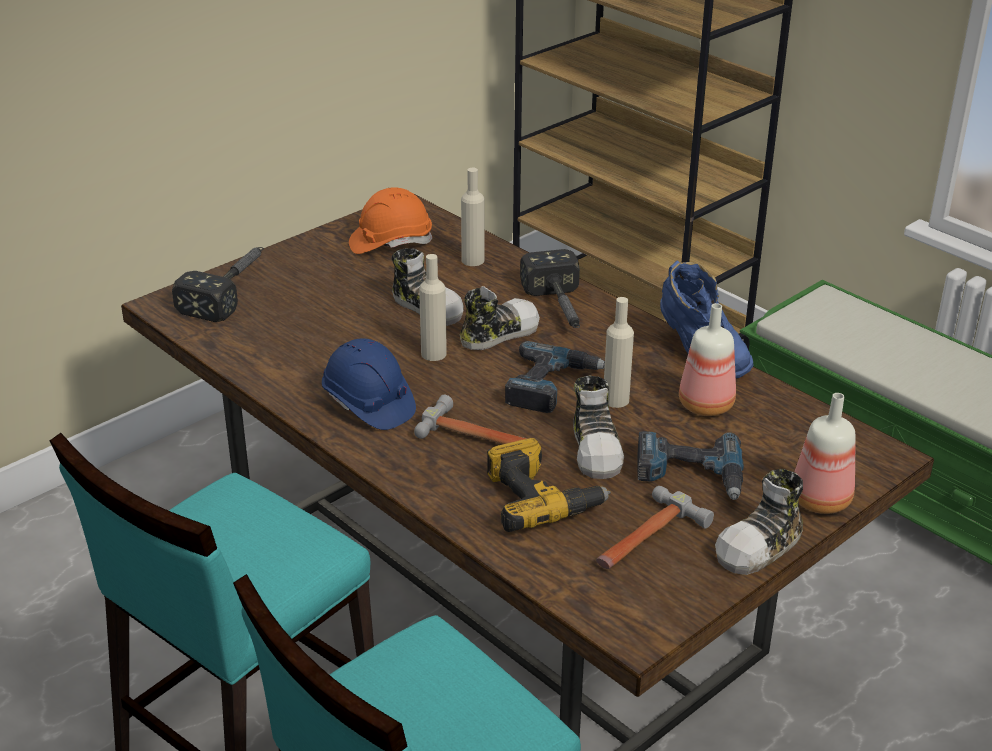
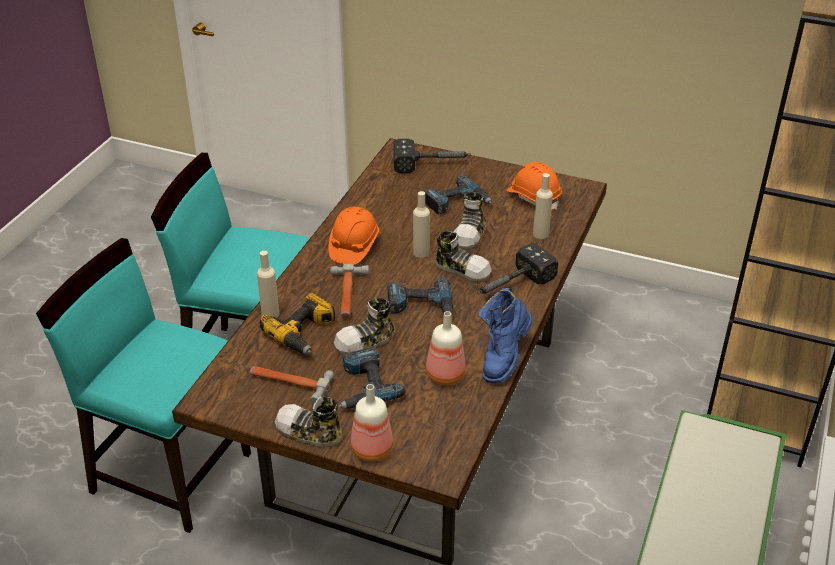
camera: 65 degrees right, 5 degrees up
blue hard hat [322,338,416,430] -> orange hard hat [329,207,379,265]
beige bottle [604,297,634,408] -> beige bottle moved to [257,251,279,318]
none -> power drill [424,175,492,215]

